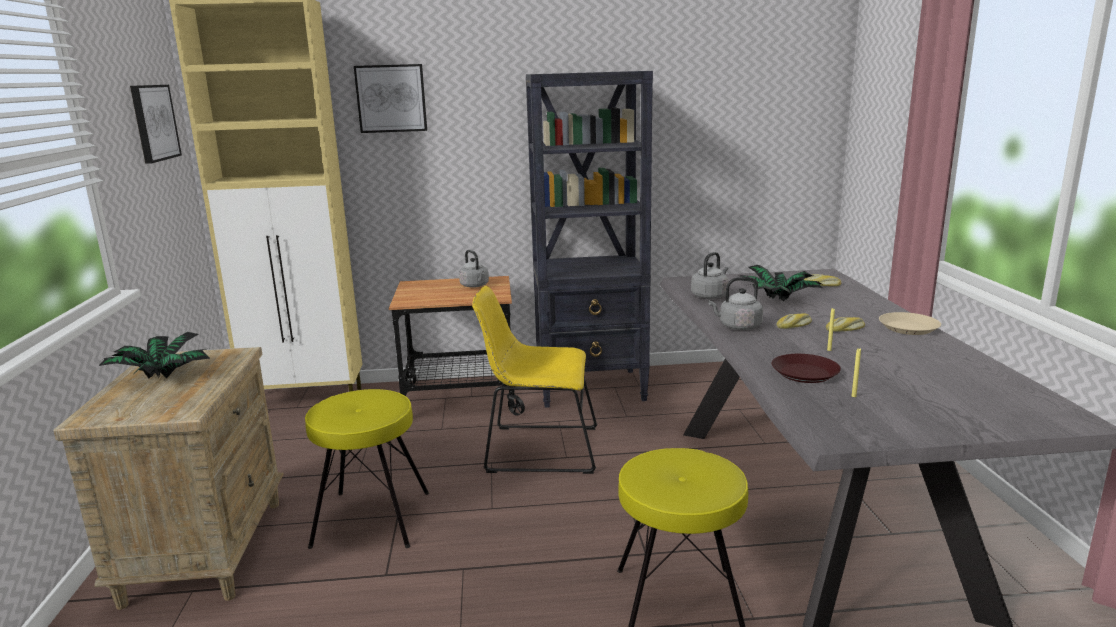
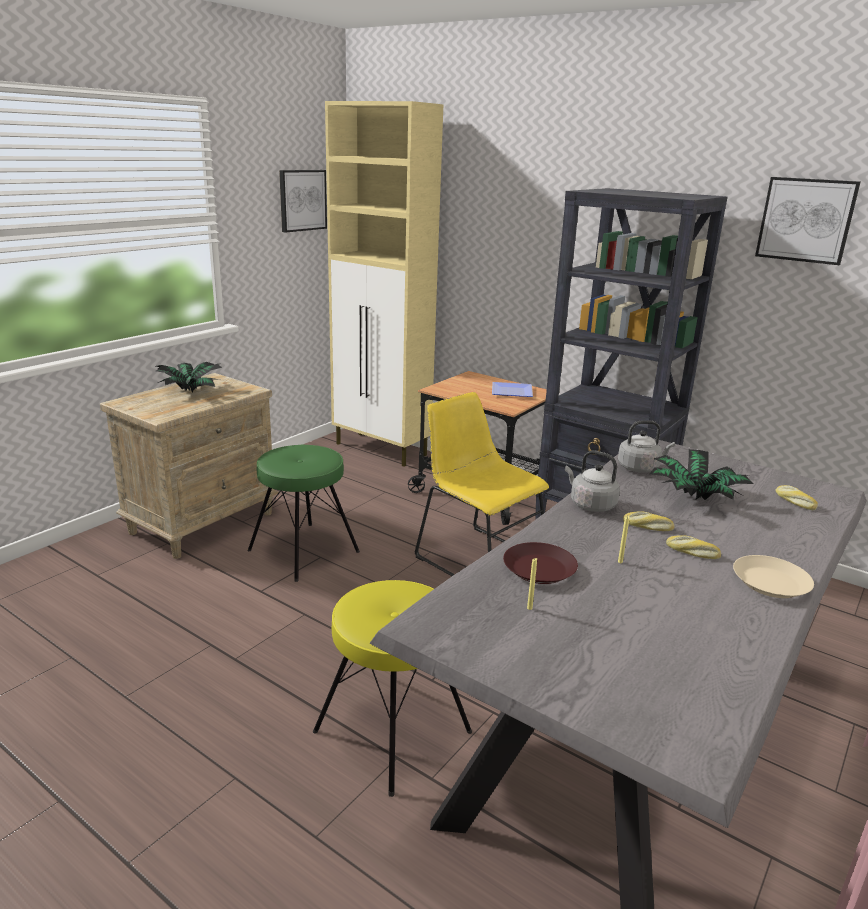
camera: 40 degrees right, 5 degrees up
yellow stool [305,389,429,549] -> green stool [248,444,360,582]
picture [354,64,427,133] -> picture moved to [755,177,860,265]
grey kettle [459,250,489,288] -> plate [492,382,533,397]

